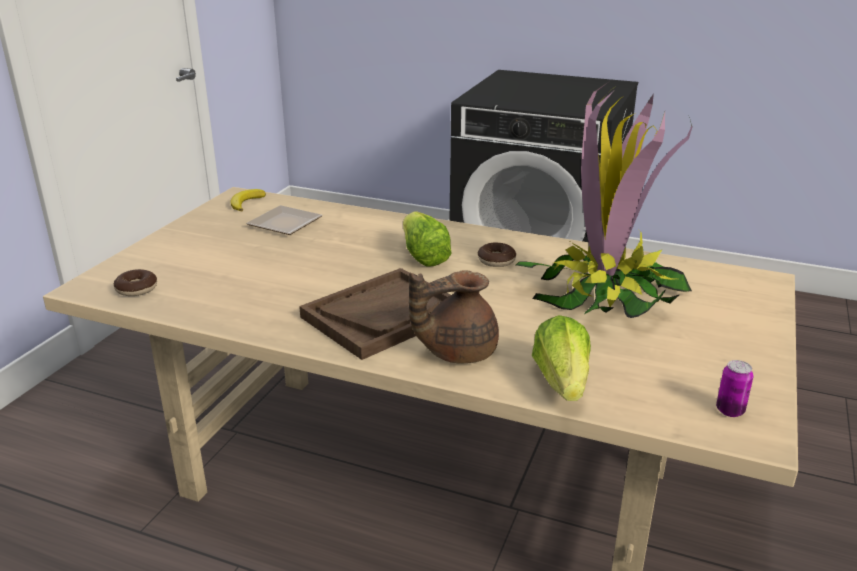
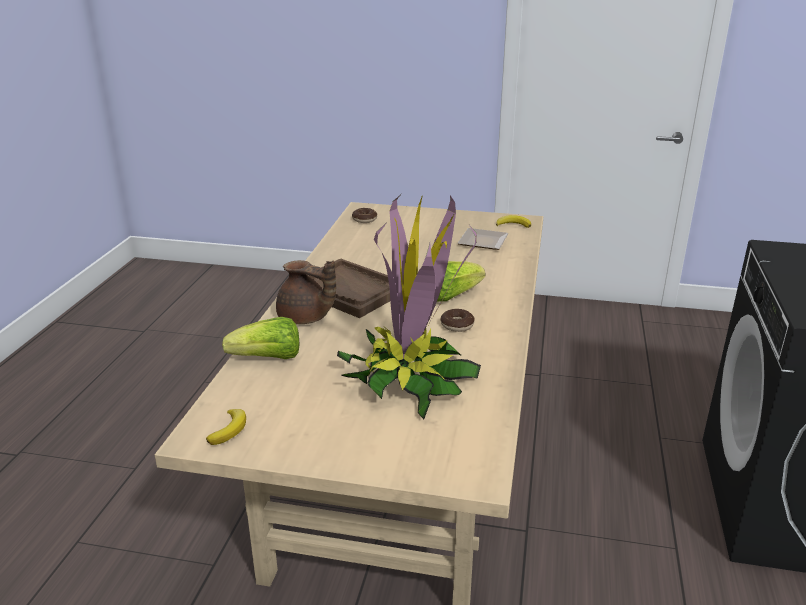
camera: 80 degrees right, 0 degrees up
brown teapot [409,270,499,363] -> brown teapot turned 150 degrees clockwise [276,260,336,324]
can [716,360,754,417] -> banana [206,409,246,445]

